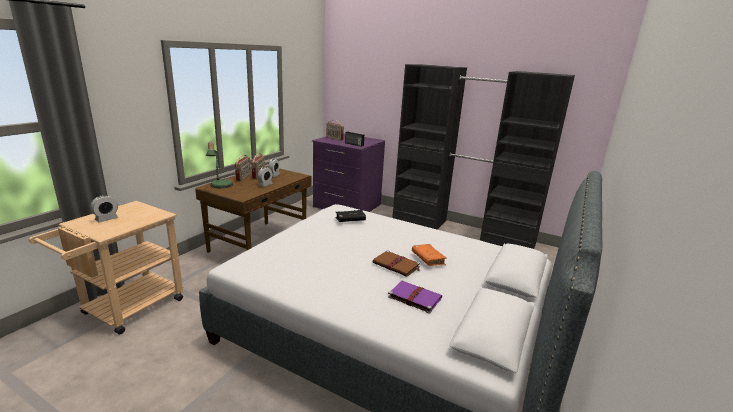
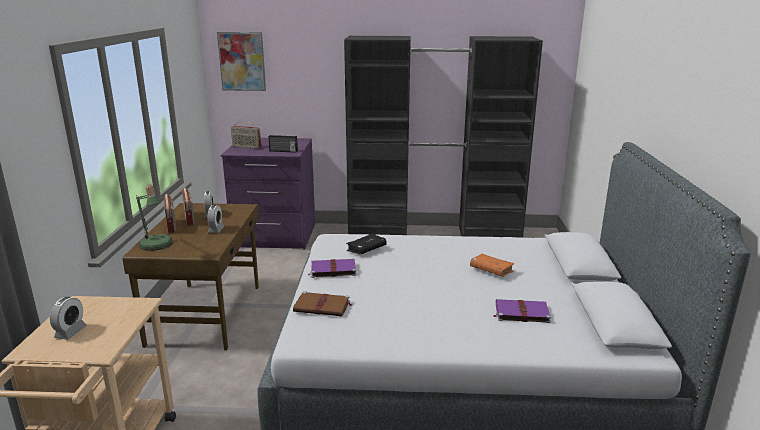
camera: 25 degrees left, 0 degrees up
brown book [373,250,420,277] -> brown book moved to [293,291,353,316]
none -> picture [217,32,266,91]
none -> purple book [308,259,356,278]

